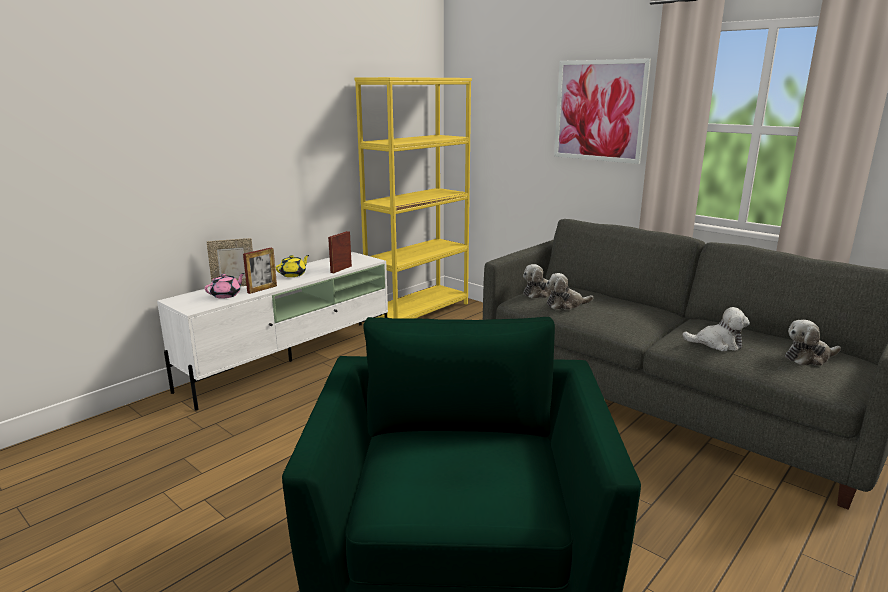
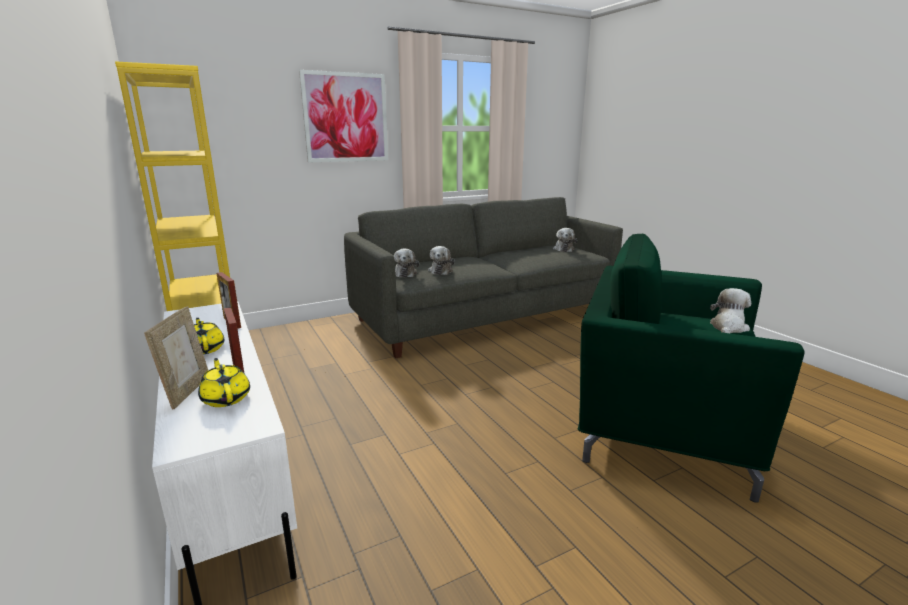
camera: 70 degrees left, 0 degrees up
pink teapot [205,273,245,298] -> yellow teapot [198,358,250,407]
plush toy [682,307,750,351] -> plush toy moved to [710,288,751,333]

